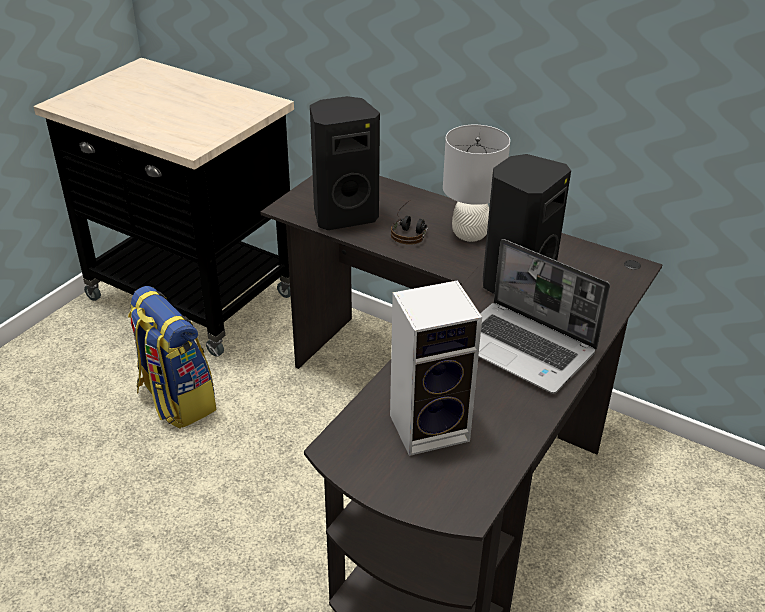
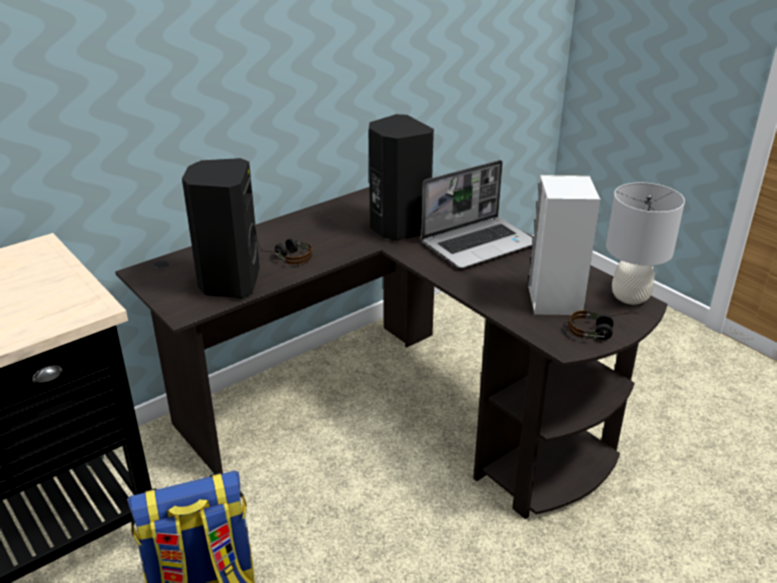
camera: 70 degrees left, 5 degrees down
grey table lamp [443,125,510,242] -> grey table lamp moved to [606,182,685,305]
none -> headphones [569,310,639,340]

